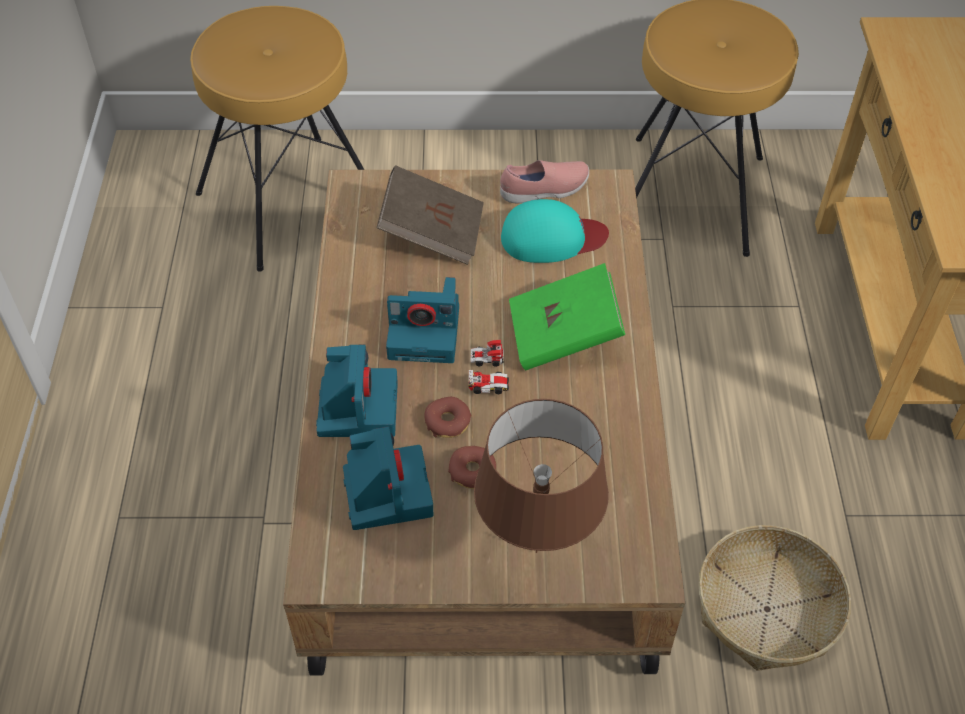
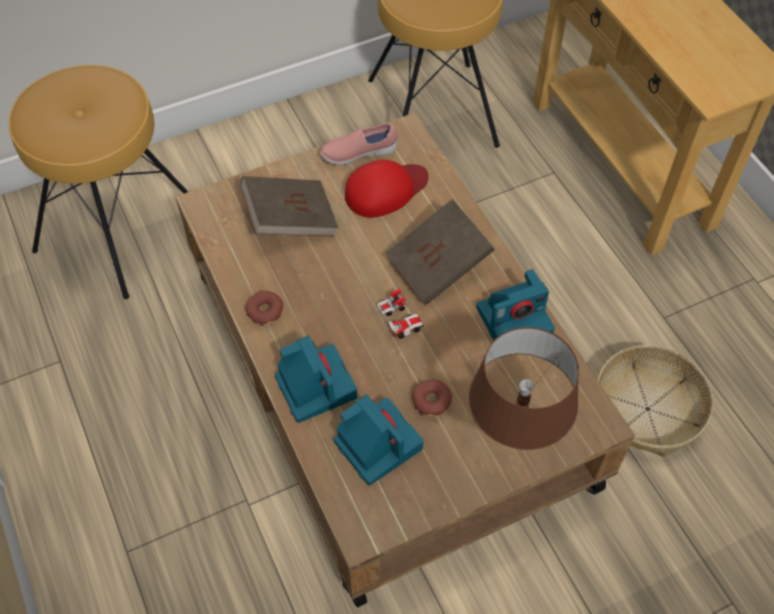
camera: 25 degrees left, 5 degrees up
camera [386,277,459,363] -> camera moved to [476,269,555,340]
donut [424,397,472,438] -> donut moved to [246,291,283,326]
pink shoe [500,160,589,204] -> pink shoe turned 150 degrees counterclockwise [320,123,398,165]
turquoise cap [501,199,609,263] -> red cap [345,160,428,218]
green book [509,263,625,370] -> brown book [386,199,495,305]

